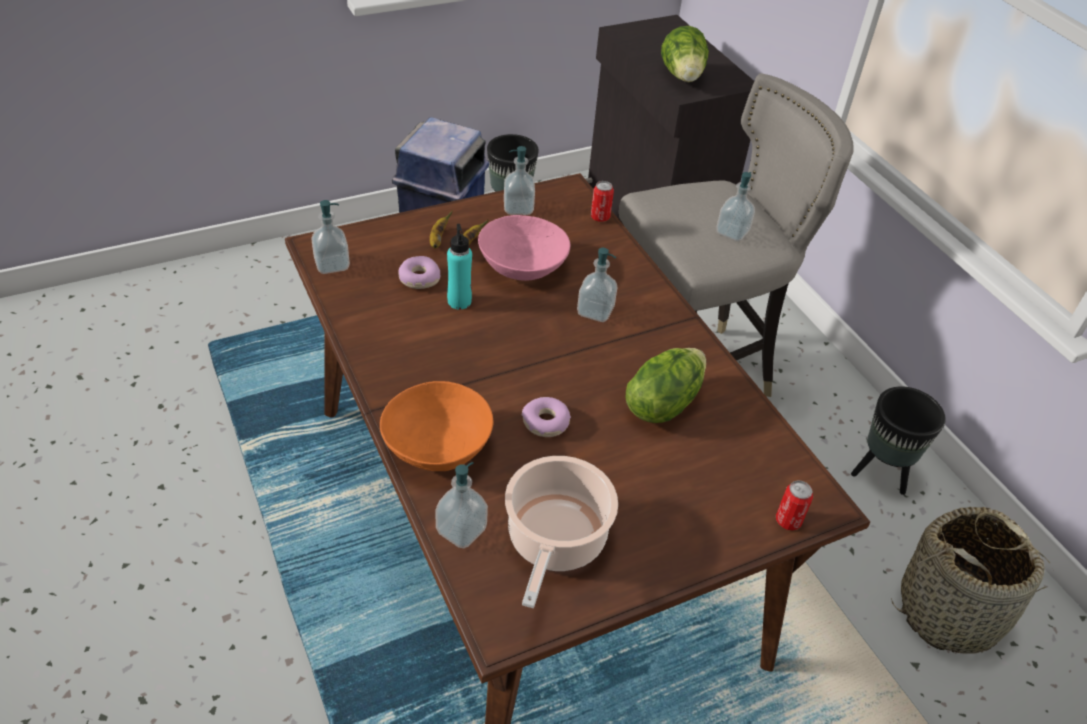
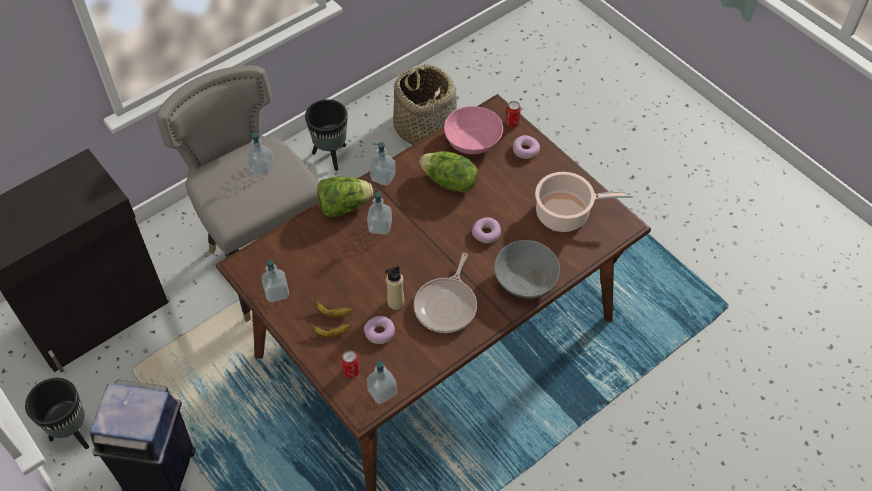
camera: 100 degrees left, 10 degrees up
orange bowl [380,381,494,471] -> grey bowl [494,240,560,299]
soap dispenser [435,462,488,548] -> soap dispenser moved to [370,142,396,186]
turquoise bottle [447,224,472,310] -> beige bottle [385,265,404,310]
pink bowl [478,215,570,281] -> pink bowl moved to [444,106,503,154]
can [591,181,614,222] -> can moved to [341,350,359,378]
lettuce [661,26,709,82] -> lettuce moved to [317,176,373,217]
none -> frying pan [414,253,477,333]
none -> donut [513,135,540,159]

